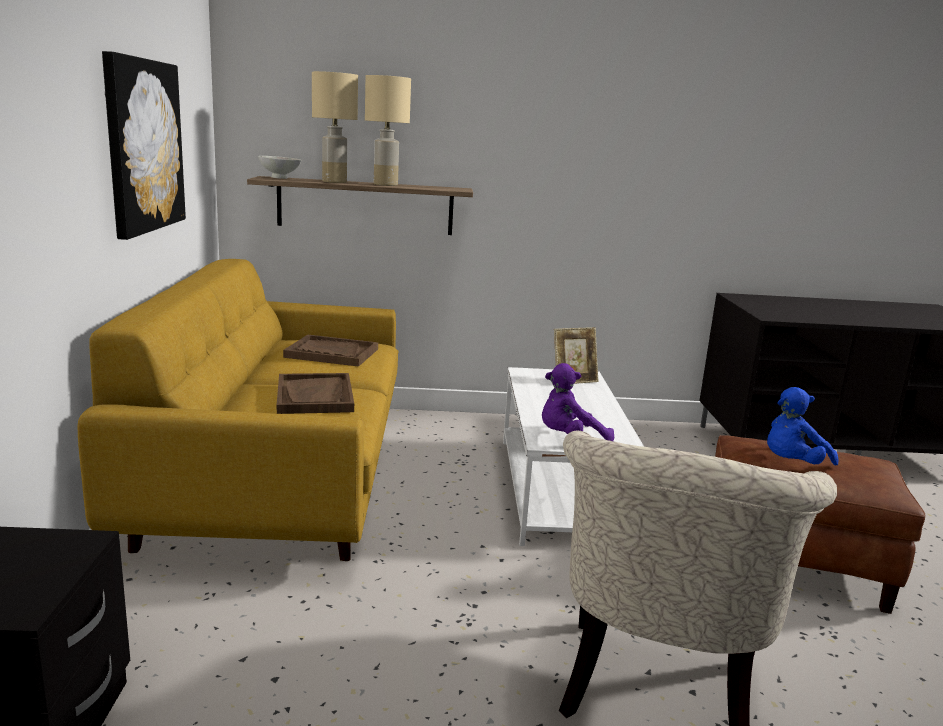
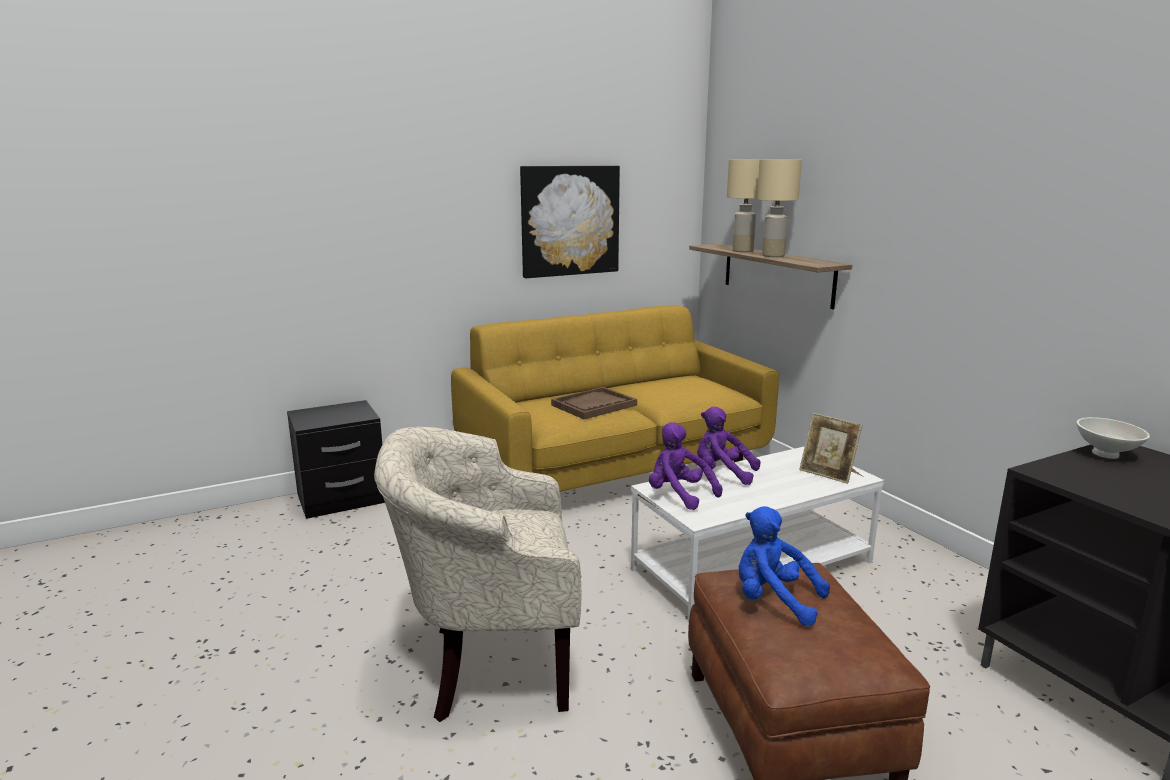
camera: 65 degrees right, 0 degrees up
white bowl [258,156,301,179] -> white bowl moved to [1077,417,1150,459]
brown tray [283,335,378,367] -> none
none -> purple plush toy [697,407,760,485]

